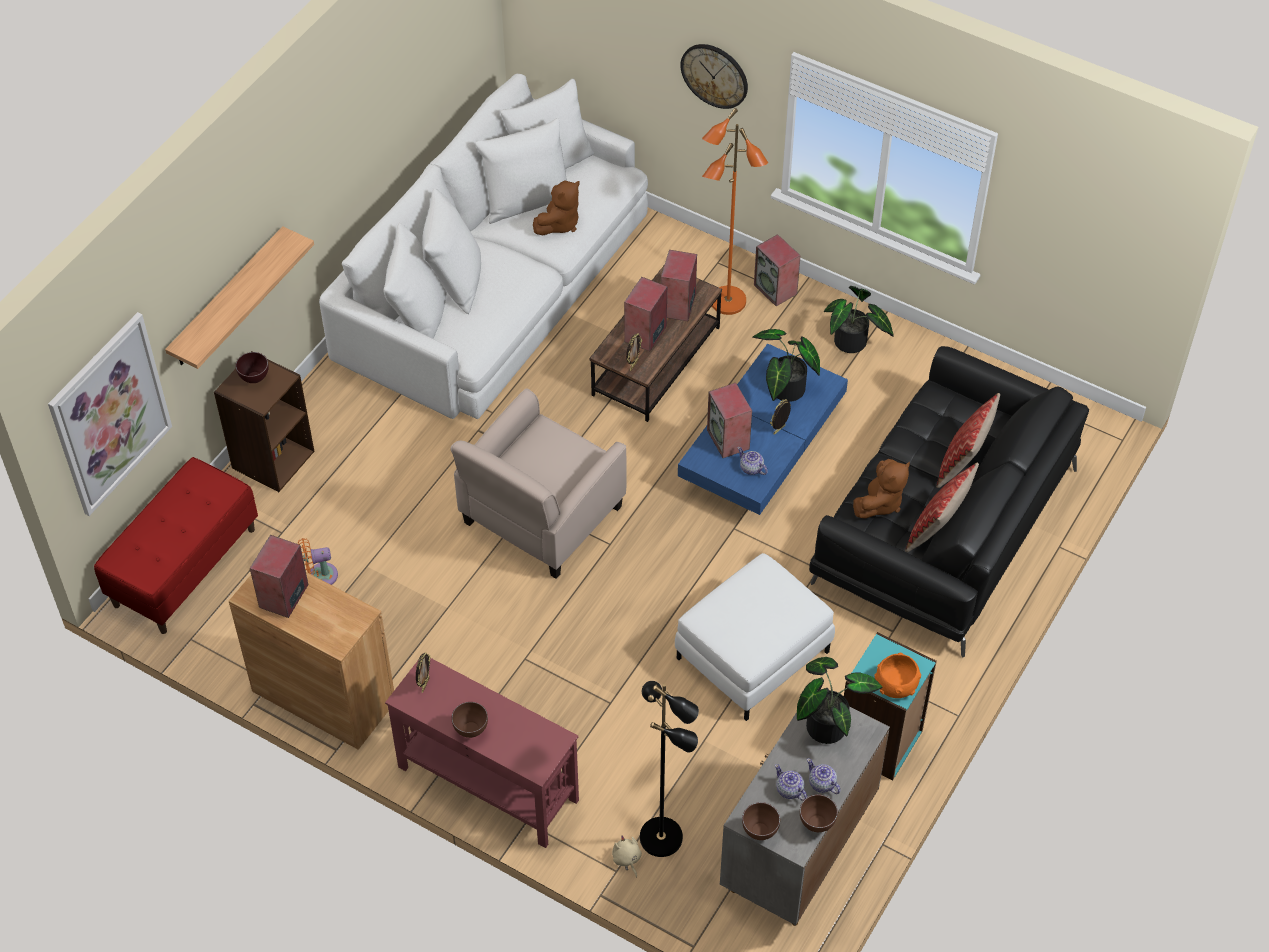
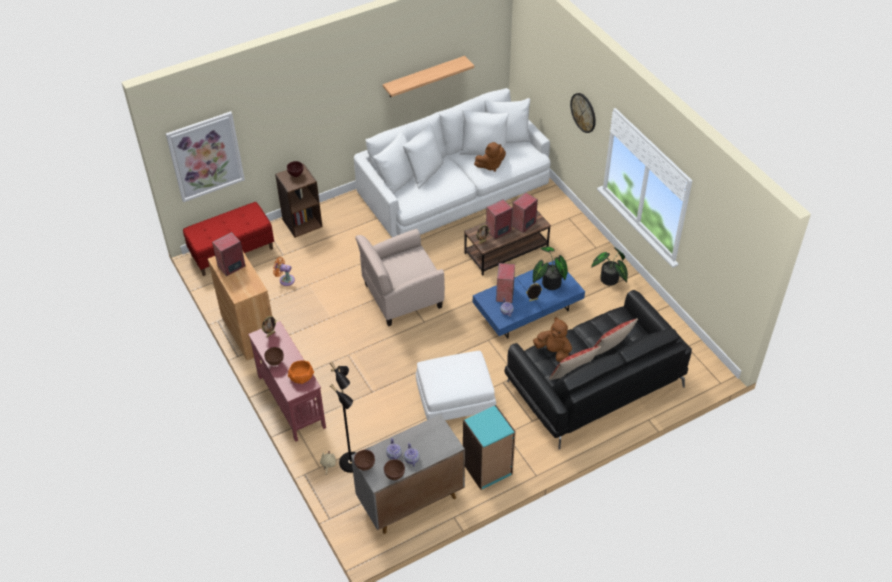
camera: 30 degrees right, 5 degrees down
shelf [165,226,314,369] -> shelf moved to [383,56,474,97]
orange floor lamp [702,108,768,315] -> none
speaker [754,234,801,306] -> none
potted plant [797,657,883,744] -> none
brown plush toy [853,459,910,519] -> brown plush toy turned 120 degrees counterclockwise [533,317,572,362]
orange bowl [875,653,921,698] -> orange bowl moved to [288,360,314,384]

